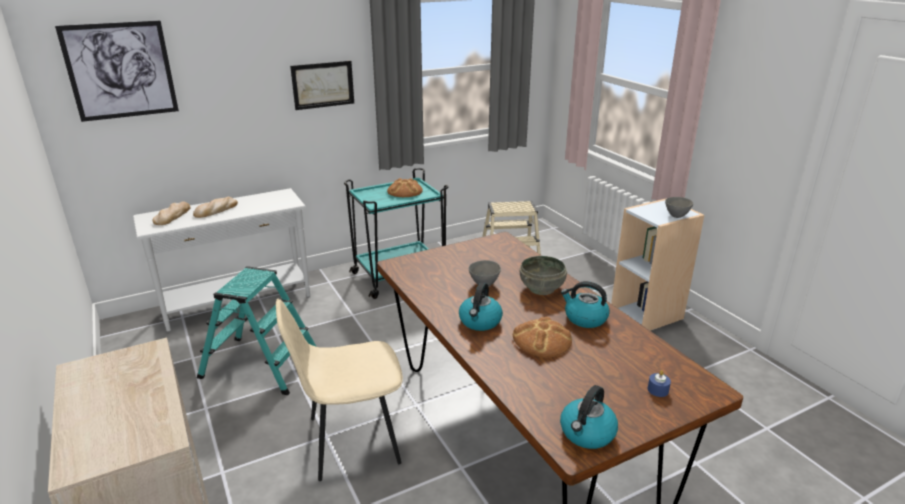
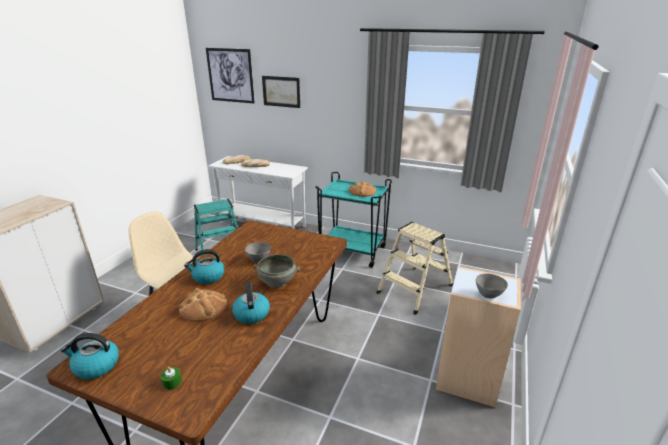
camera: 50 degrees right, 0 degrees up
picture [290,61,354,110] -> picture moved to [262,76,300,108]
blue candle [648,370,671,397] -> green candle [161,367,182,390]

